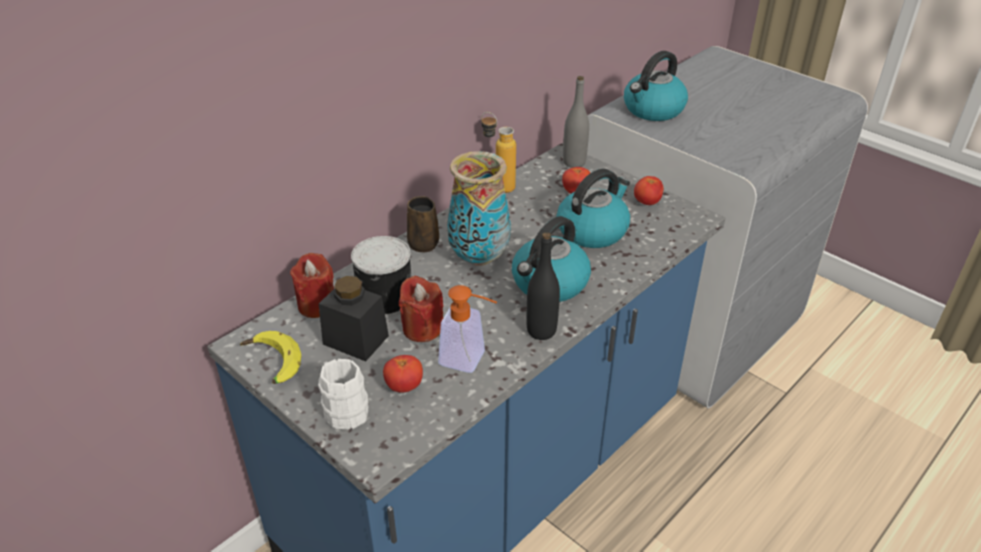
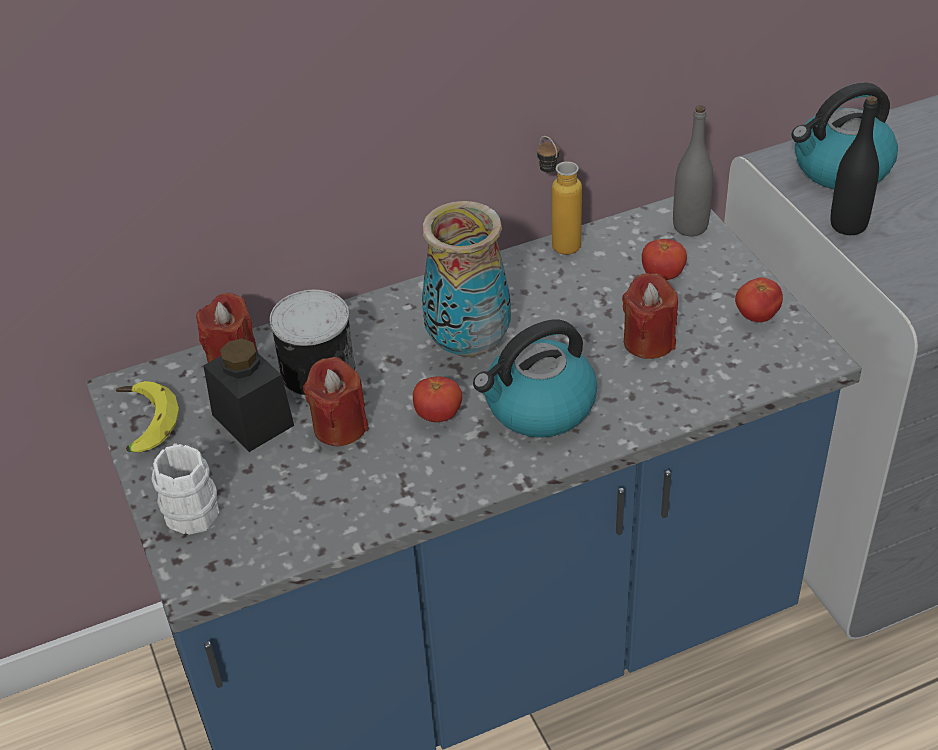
camera: 25 degrees right, 5 degrees up
tomato [383,355,423,393] -> tomato moved to [413,376,462,422]
brown mug [407,196,439,252] -> none
soap dispenser [438,285,497,373] -> none
black bottle [526,232,560,340] -> black bottle moved to [830,96,879,235]
kettle [557,169,630,248] -> red candle [622,273,678,359]

